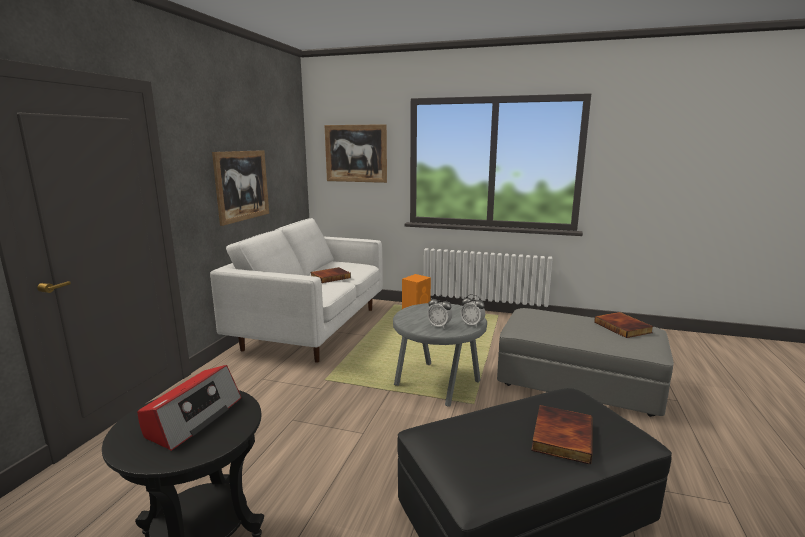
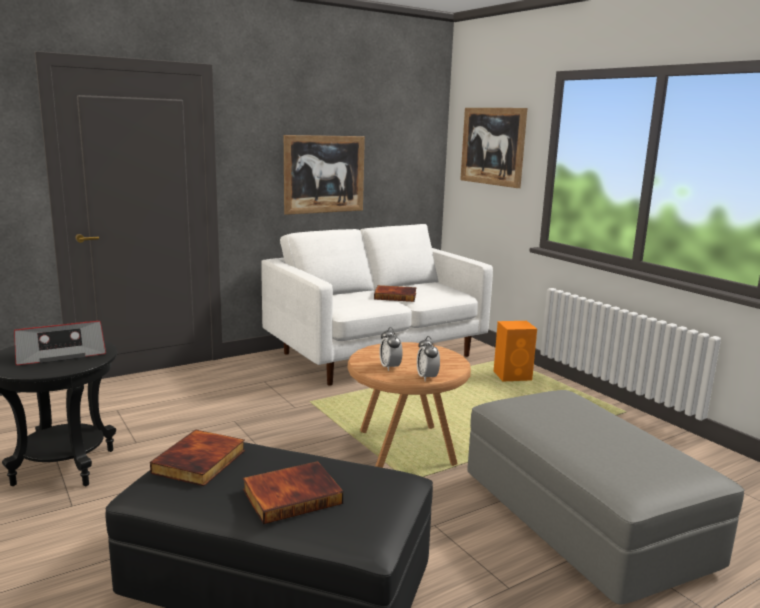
camera: 40 degrees right, 0 degrees up
grey side table [393,303,487,407] -> brown side table [348,342,471,468]
book [594,312,654,338] -> book moved to [150,429,245,486]

